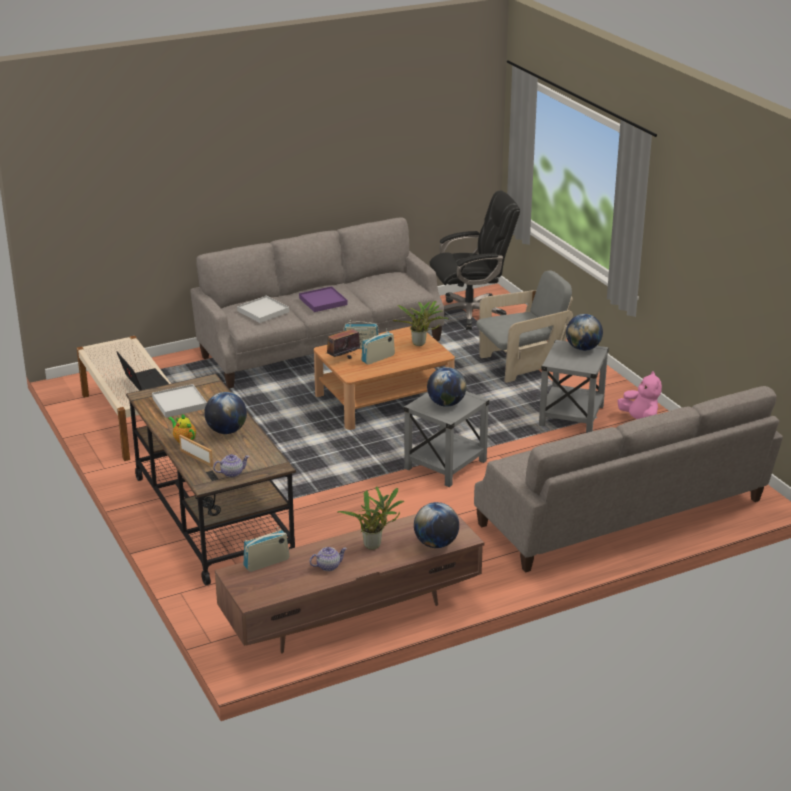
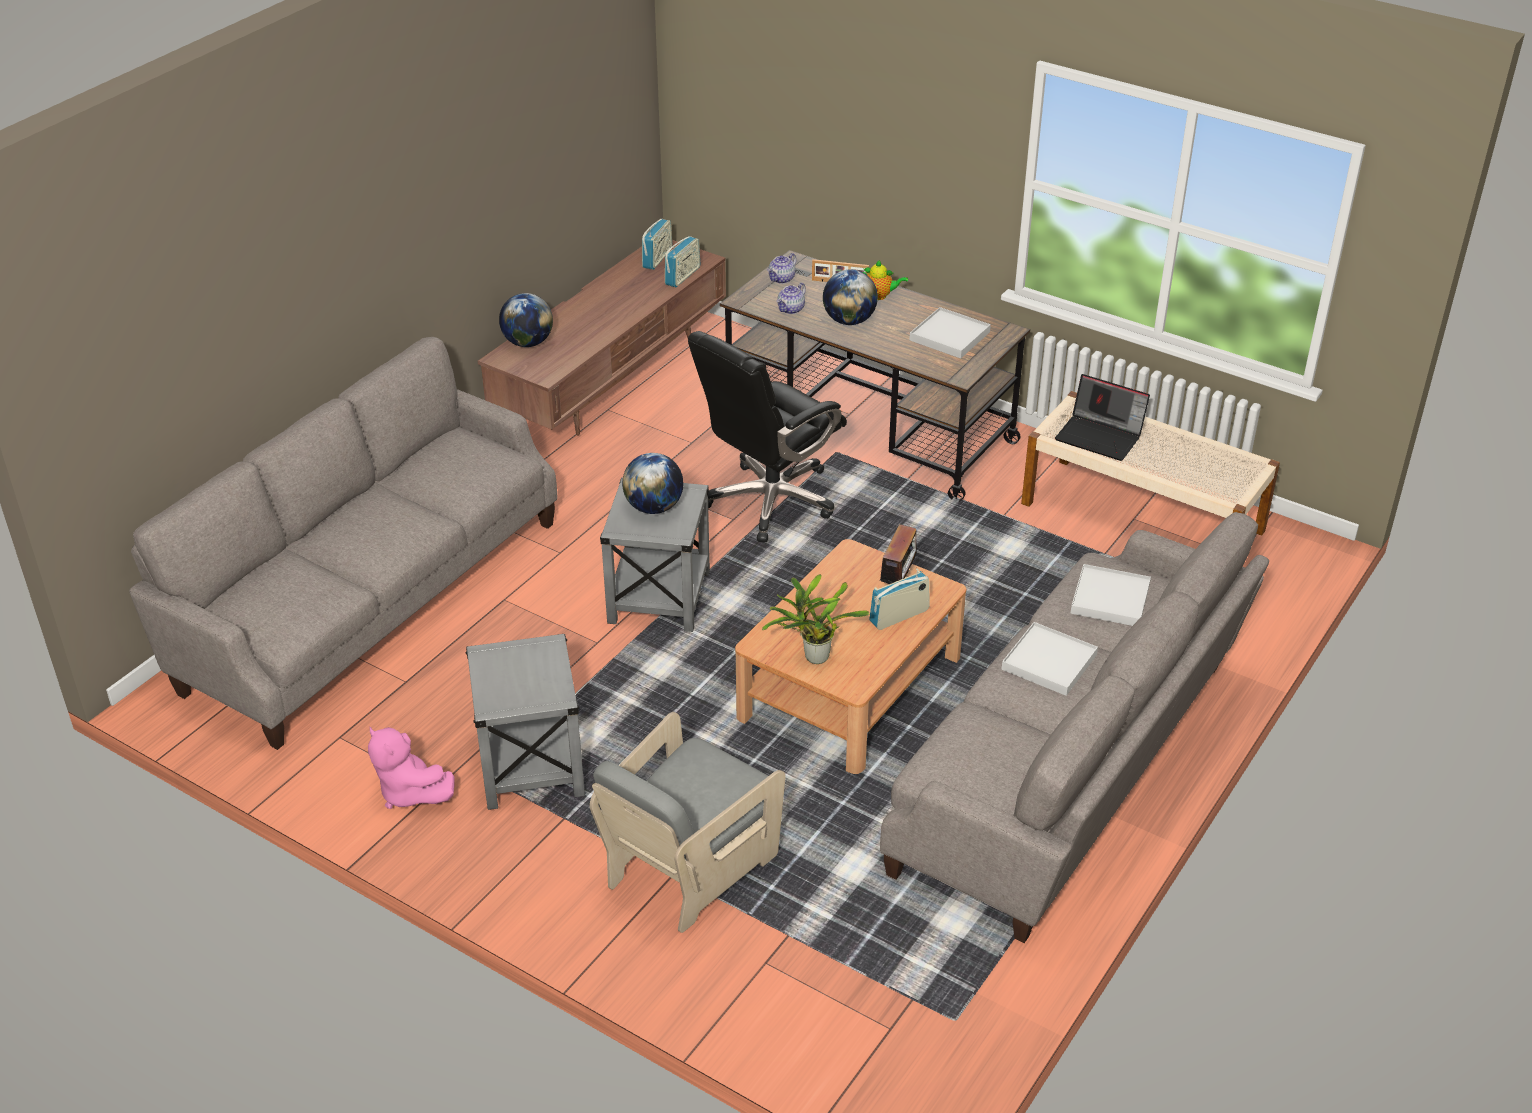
camera: 150 degrees right, 10 degrees up
purple tray [299,286,347,312] -> white tray [1001,622,1098,696]
teapot [310,547,347,571] -> teapot moved to [777,283,806,314]
potted plant [337,486,405,550] -> none
radio [362,328,395,365] -> radio moved to [642,219,672,270]
black office chair [429,190,520,330] -> black office chair moved to [688,331,847,543]
globe [566,314,603,351] -> none

